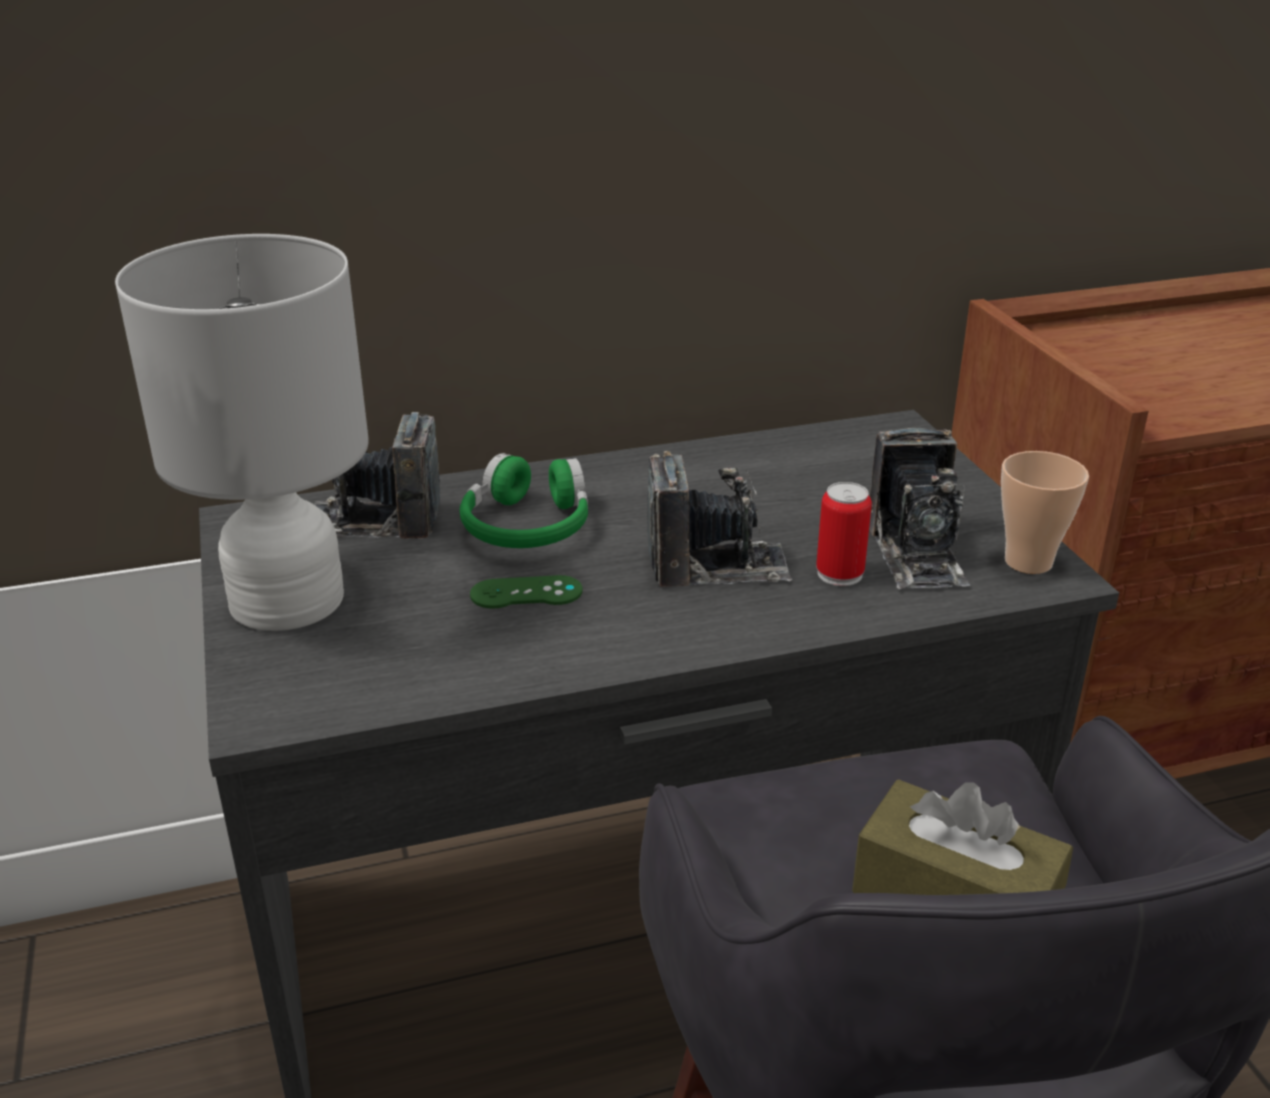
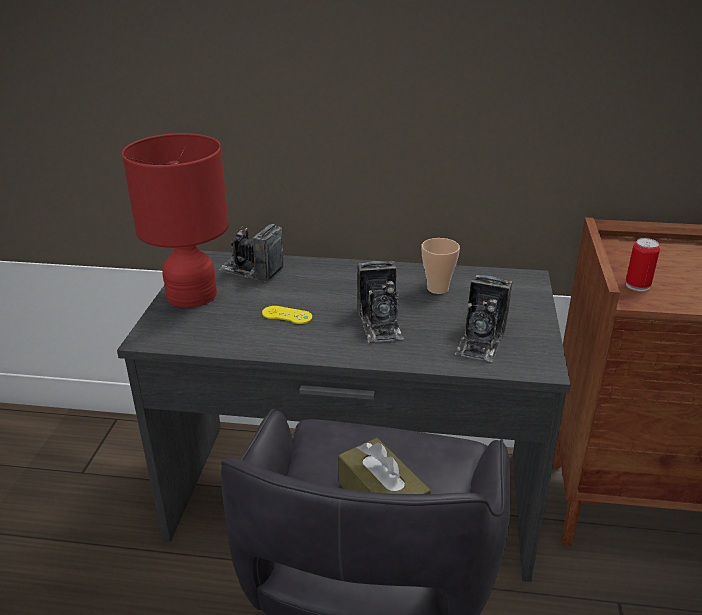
camera: 25 degrees right, 0 degrees up
grey table lamp [115,234,369,631] -> red table lamp [122,133,229,308]
green headphones [460,453,588,548] -> none
green game controller [470,575,583,609] -> yellow game controller [262,306,312,324]
camera [647,451,792,587] -> camera turned 60 degrees clockwise [357,261,404,342]
can [816,482,872,586] -> can moved to [626,238,660,292]
cup [1001,451,1089,574] -> cup moved to [421,238,460,294]

